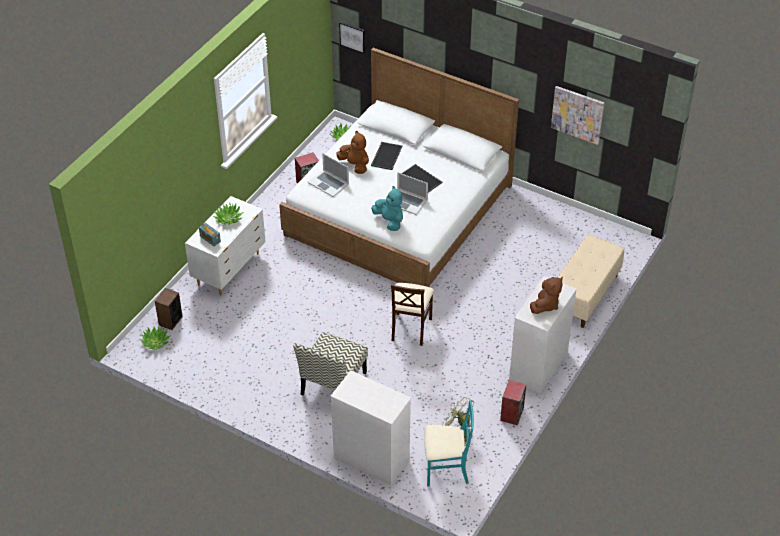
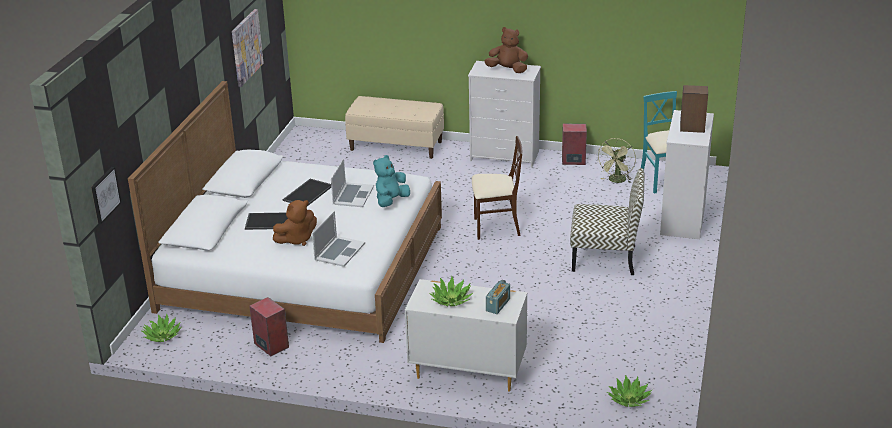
camera: 105 degrees left, 15 degrees down
speaker [155,288,183,330] -> speaker moved to [680,85,708,133]
brown plush toy [336,131,369,174] -> brown plush toy turned 150 degrees counterclockwise [273,200,317,246]

